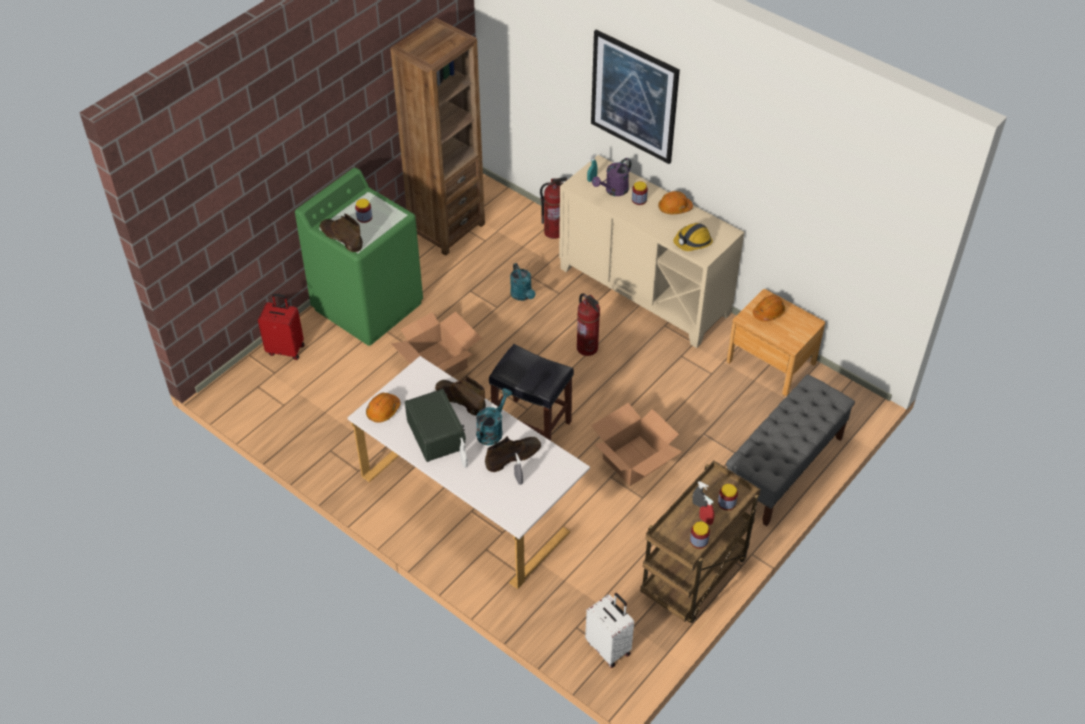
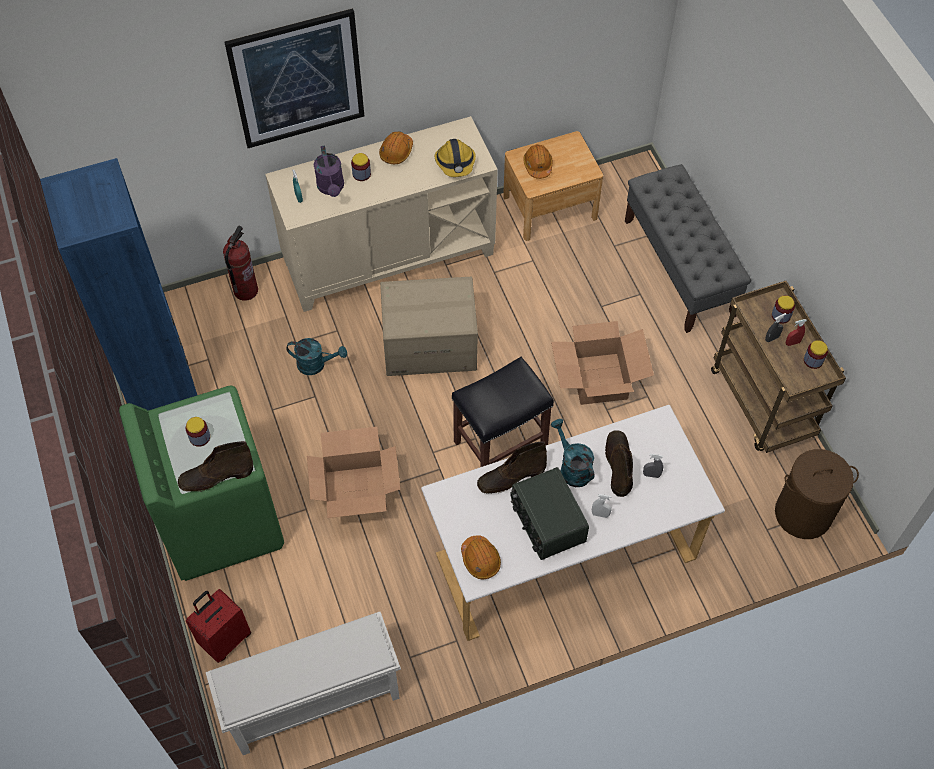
camera: 60 degrees left, 10 degrees up
brown bookcase [390,18,485,256] -> blue bookcase [40,158,197,410]
radio [405,389,466,462] -> radio turned 120 degrees counterclockwise [510,467,589,560]
fire extinguisher [577,293,600,356] -> cardboard box [380,277,478,376]
white suitcase [585,593,634,668] -> brown laundry basket [775,449,859,539]
none -> white shoe rack [206,612,401,755]

